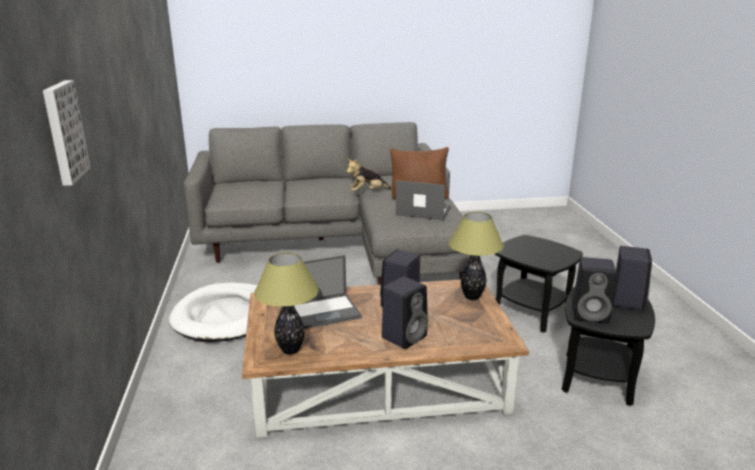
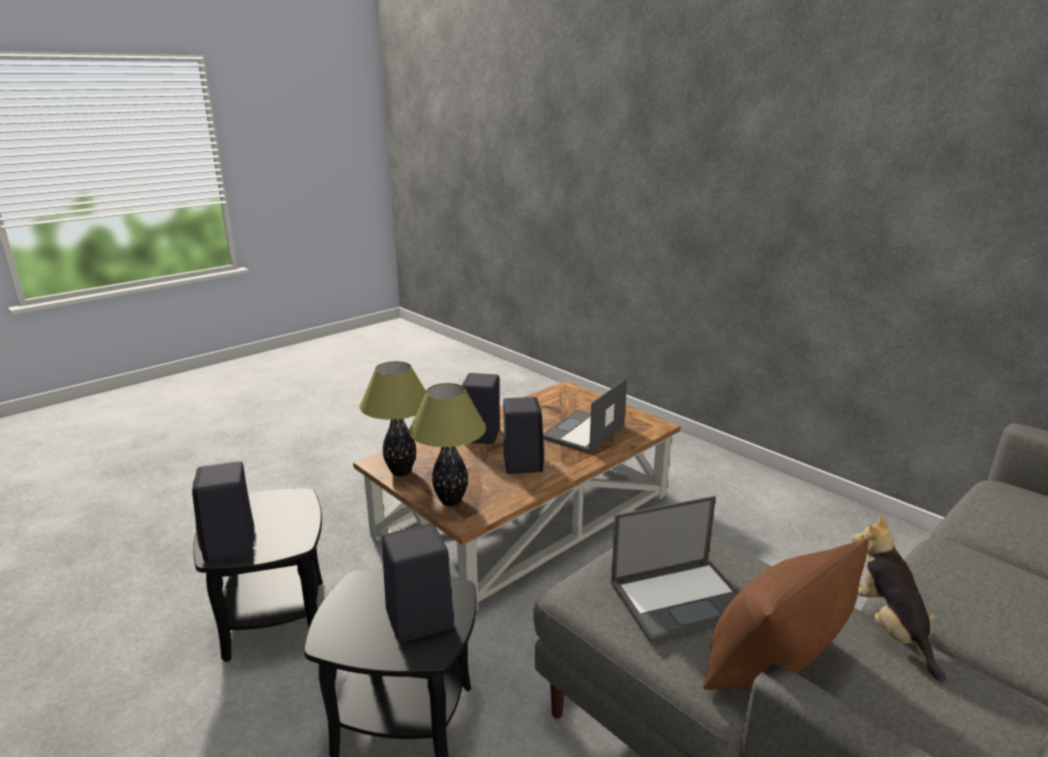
camera: 145 degrees right, 0 degrees up
picture [43,80,91,186] -> none
white dog bed [169,283,257,342] -> none
table lamp [254,252,319,355] -> table lamp moved to [360,361,426,476]
plush toy [346,159,391,191] -> plush toy turned 45 degrees counterclockwise [852,515,946,683]
black speaker [572,257,617,324] -> black speaker moved to [382,523,454,643]

